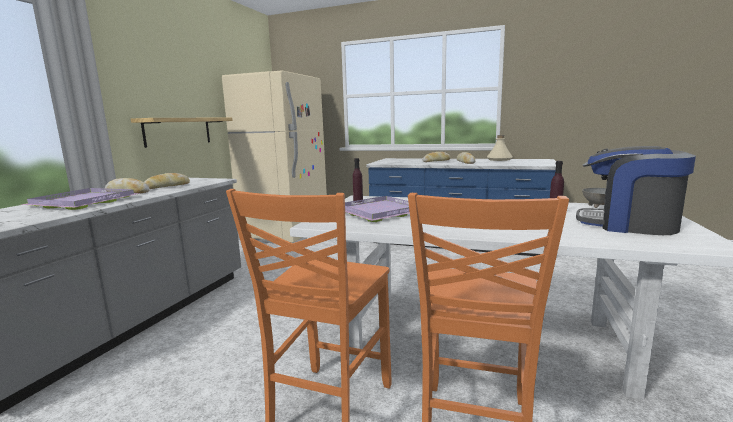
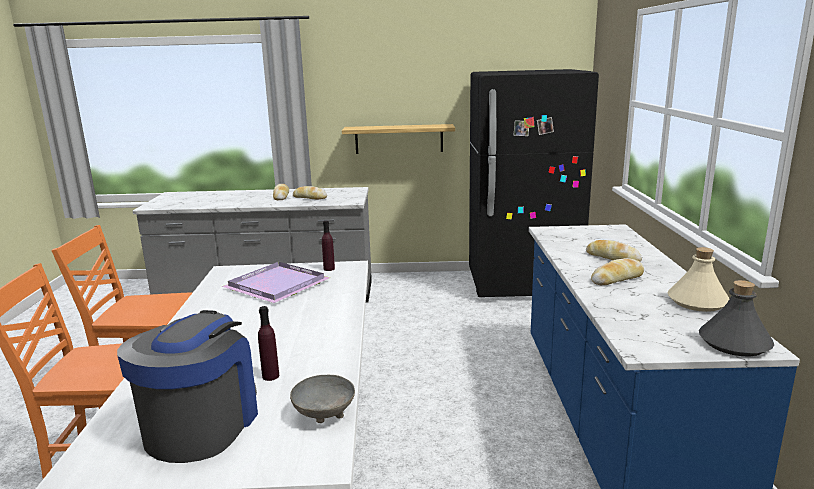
camera: 70 degrees right, 5 degrees up
purple tray [21,188,140,210] -> none
beige fridge [222,70,327,244] -> black fridge [469,69,599,297]
none -> grey bottle [699,280,774,356]

